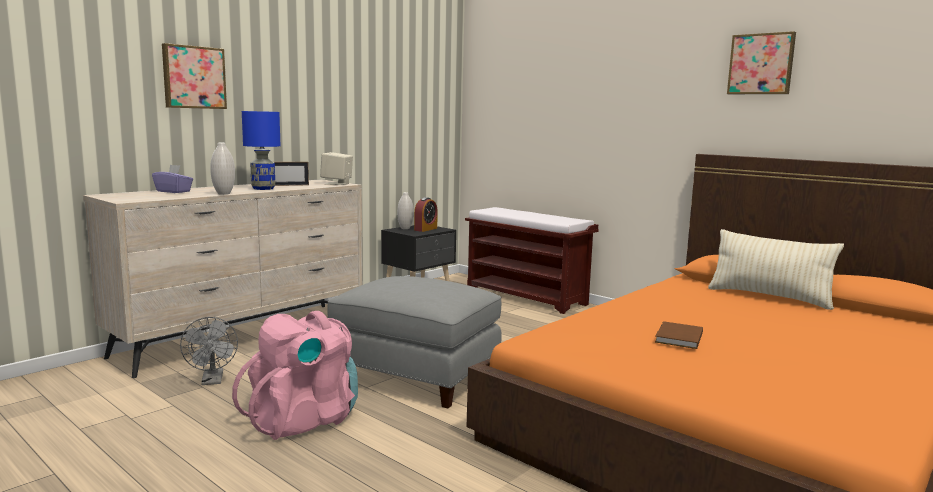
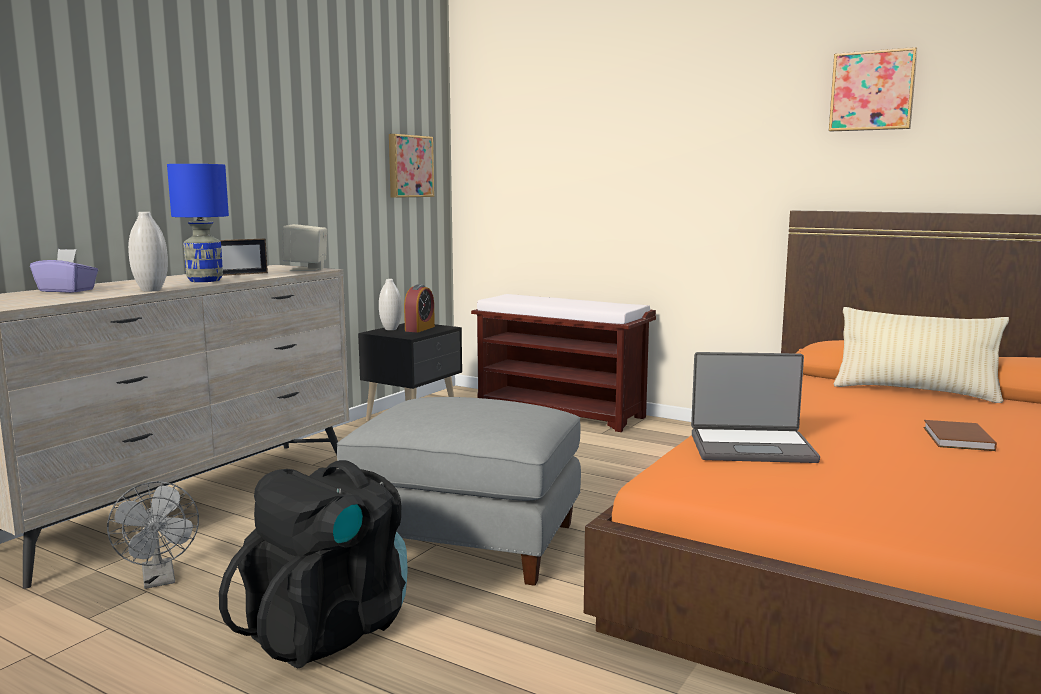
camera: 10 degrees left, 0 degrees up
picture [162,43,227,109] -> picture moved to [389,134,434,198]
pink backpack [232,311,358,440] -> black backpack [219,460,408,668]
brown book [655,321,703,349] -> brown book moved to [923,420,997,451]
none -> laptop [691,352,820,463]

